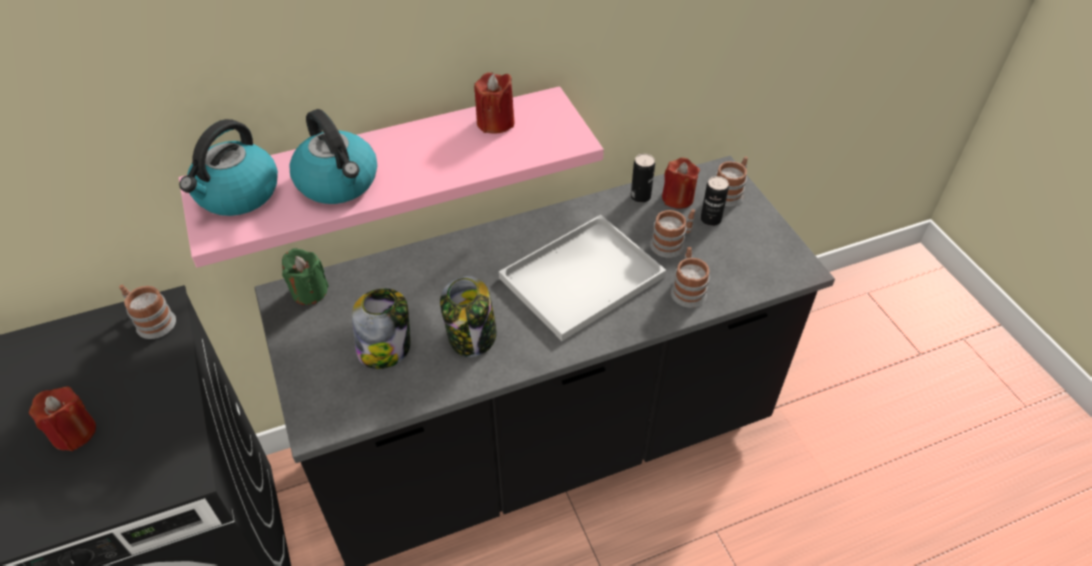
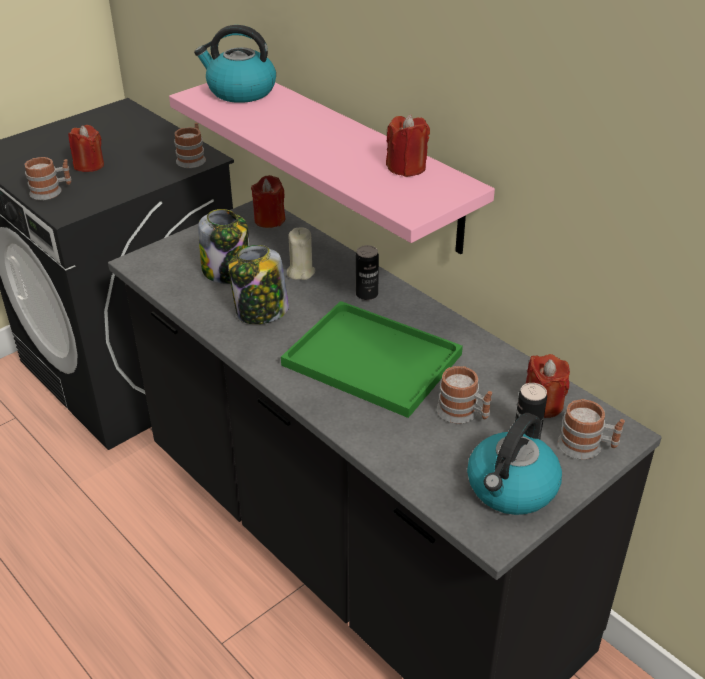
camera: 70 degrees right, 10 degrees down
green candle [282,248,329,305] -> red candle [251,175,285,228]
kettle [290,109,377,204] -> kettle moved to [467,413,562,515]
white tray [499,215,666,341] -> green tray [281,301,463,418]
can [631,154,655,203] -> can moved to [356,245,379,300]
mug [671,247,710,307] -> mug moved to [25,157,72,200]
none -> beige candle [287,227,316,280]

